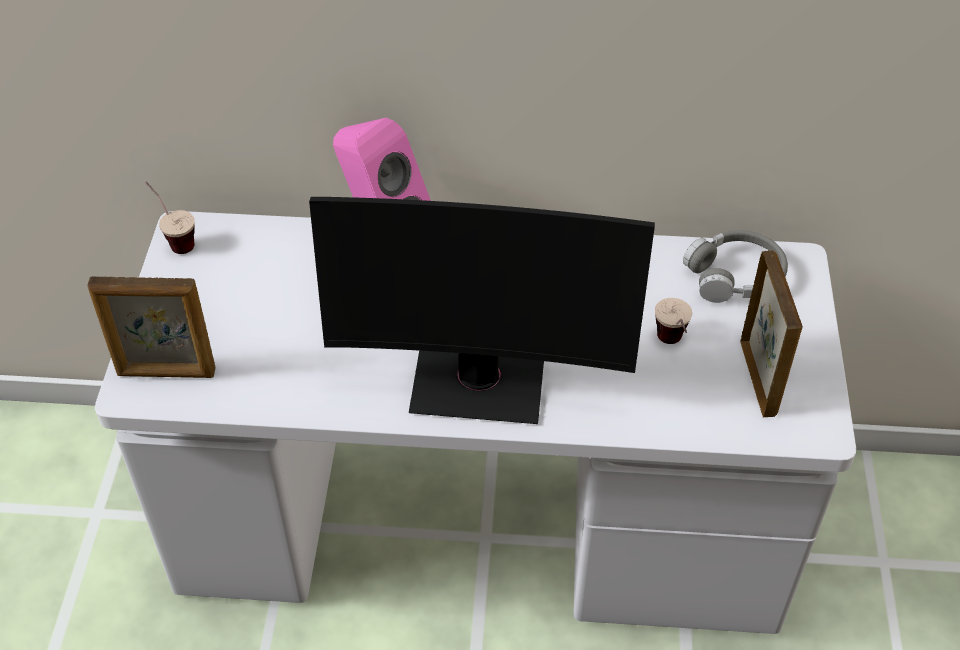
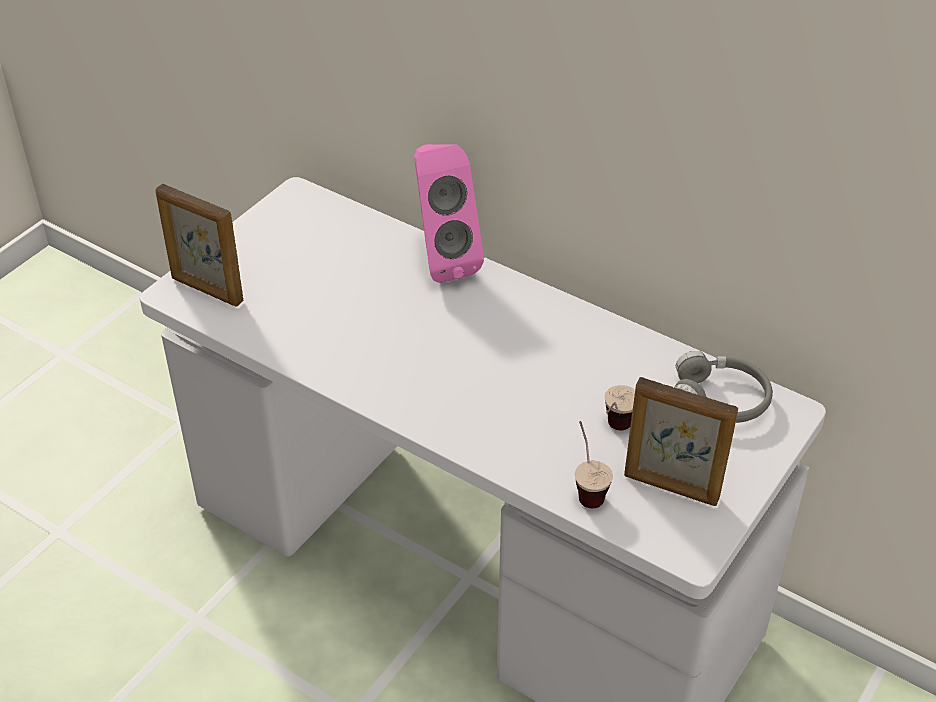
camera: 30 degrees right, 5 degrees down
cup [145,181,195,254] -> cup moved to [575,421,613,508]
monitor [309,197,655,424] -> none
picture frame [740,250,803,417] -> picture frame turned 90 degrees clockwise [624,377,738,506]

